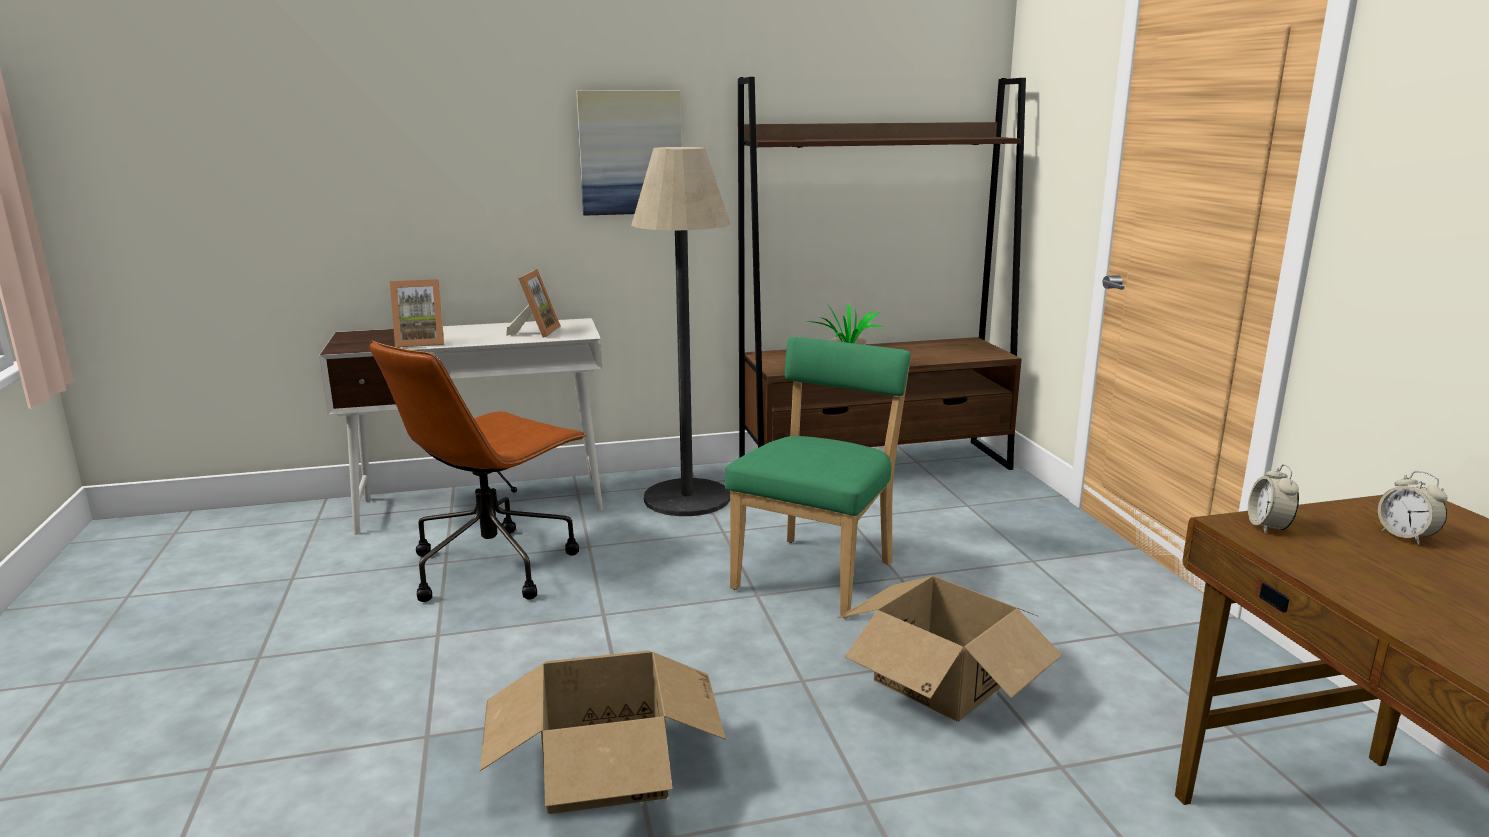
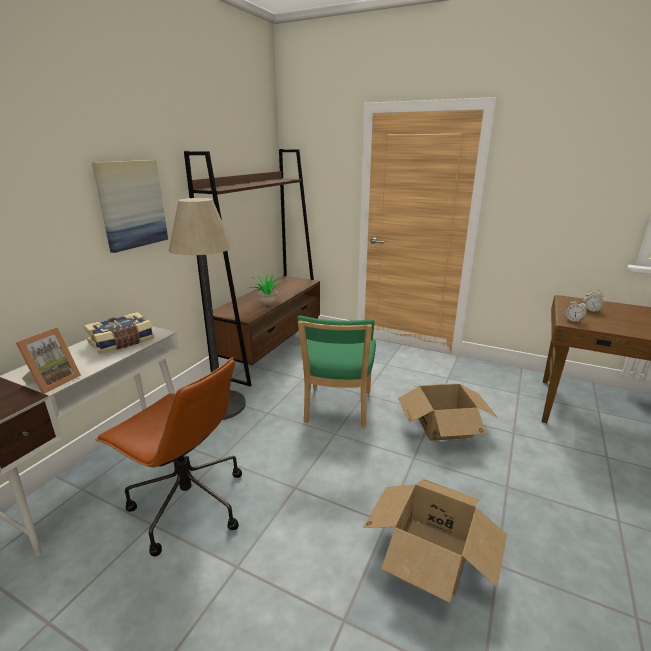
camera: 50 degrees left, 5 degrees up
brown office chair [370,341,587,602] -> brown office chair turned 45 degrees counterclockwise [95,357,242,556]
picture frame [506,269,561,338] -> book [84,312,154,354]
green chair [725,337,911,619] -> green chair turned 150 degrees counterclockwise [297,315,376,428]

